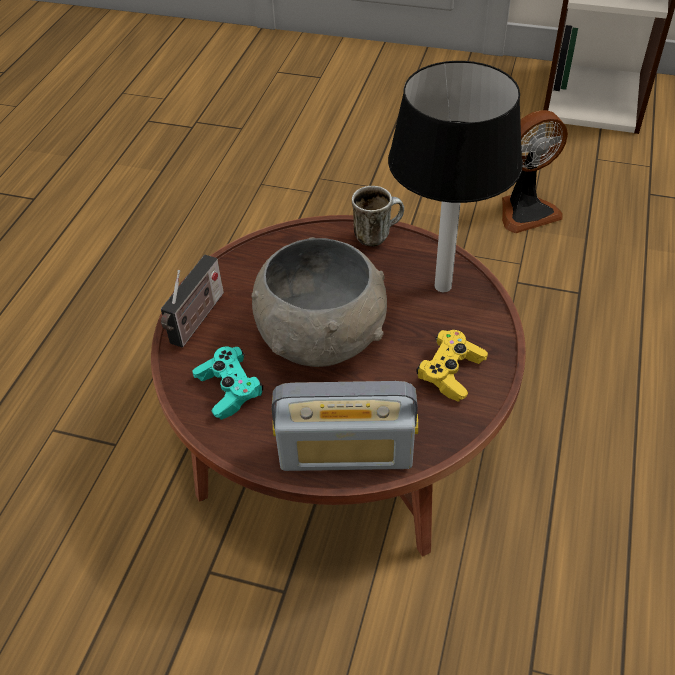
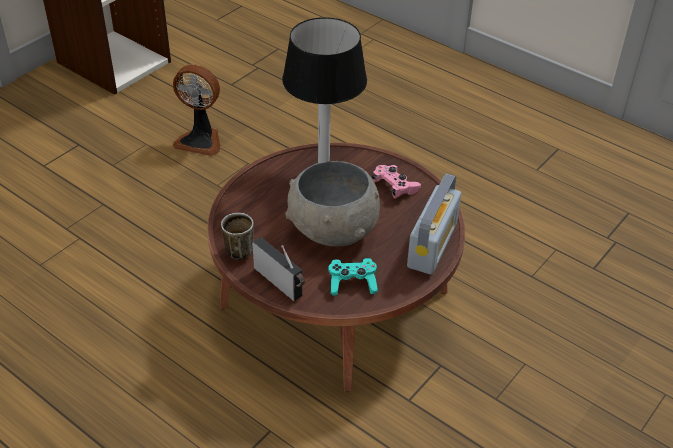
camera: 70 degrees left, 5 degrees down
mug [352,186,404,247] -> mug moved to [221,213,254,260]
yellow game controller [416,330,488,402] -> pink game controller [372,165,421,199]
fan [502,110,568,233] -> fan turned 105 degrees clockwise [173,65,220,156]

